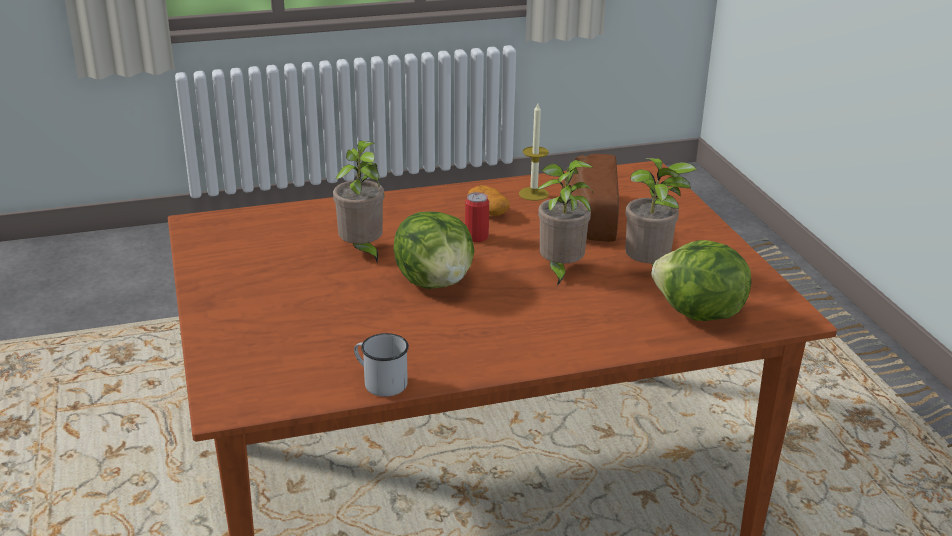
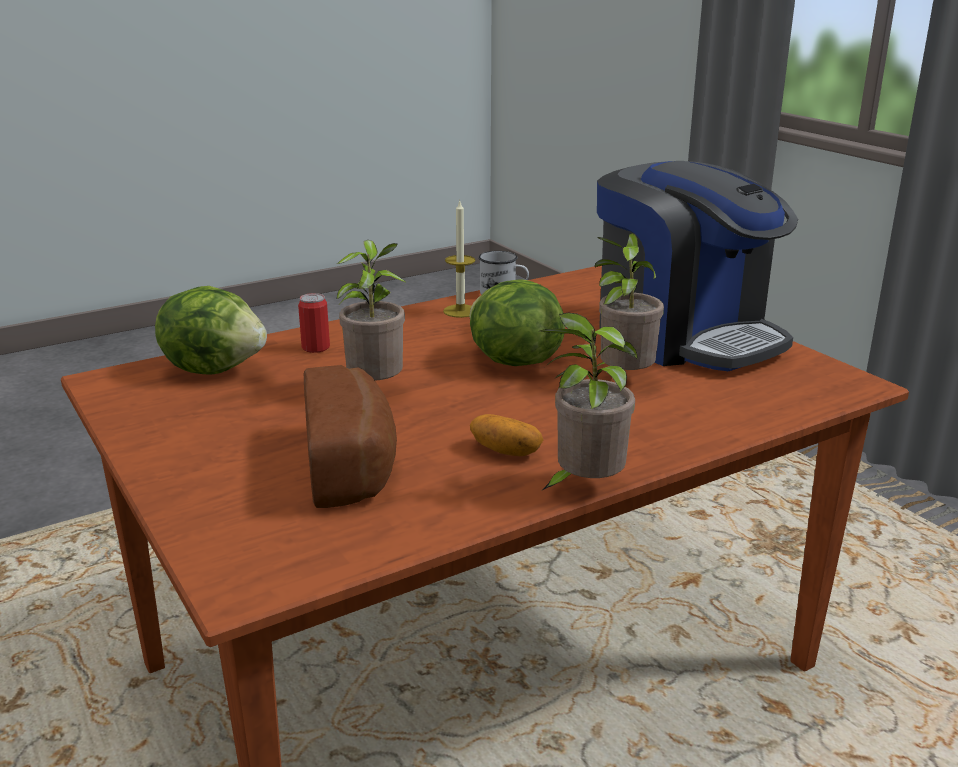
camera: 165 degrees right, 5 degrees down
can [465,192,489,242] -> can moved to [298,293,330,353]
candle [519,103,549,201] -> candle moved to [443,201,476,318]
potted plant [625,158,697,265] -> potted plant moved to [541,312,638,491]
none -> coffee machine [597,161,798,371]

